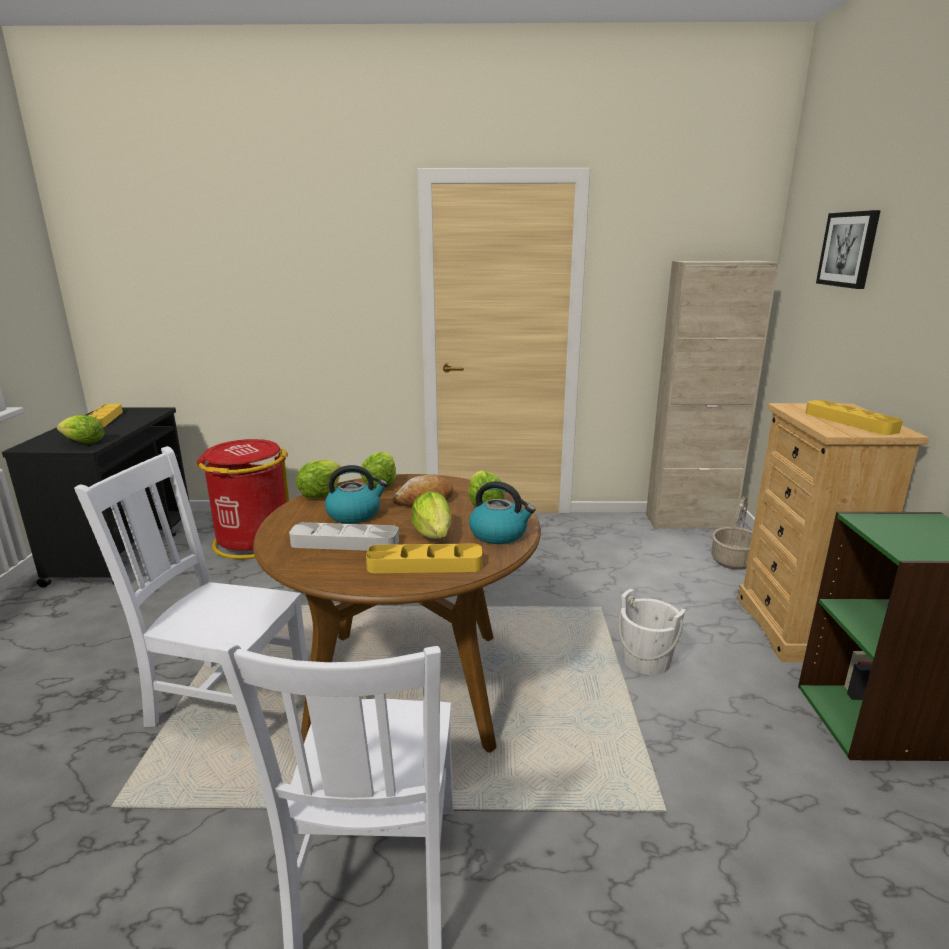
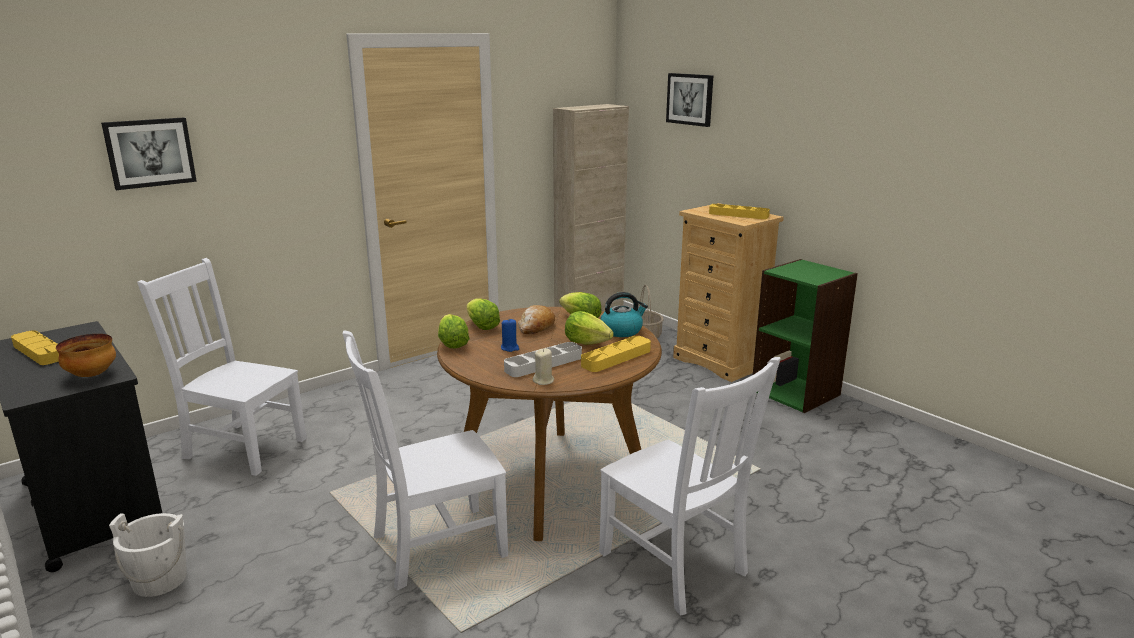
camera: 40 degrees left, 0 degrees up
lettuce [57,415,105,444] -> bowl [56,334,116,377]
red trash can [196,439,289,559] -> white chair [137,258,307,476]
kettle [325,465,388,524] -> blue candle [501,319,519,352]
white bucket [618,589,686,675] -> white bucket moved to [109,513,187,597]
none -> picture [101,117,197,190]
none -> beige candle [533,348,554,385]

